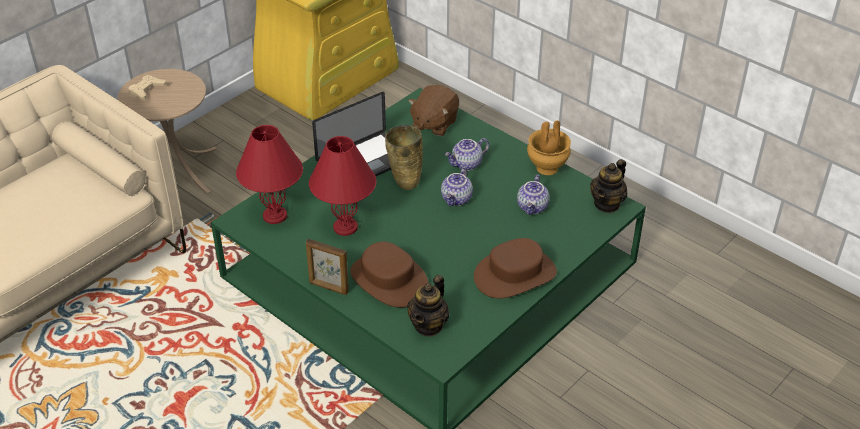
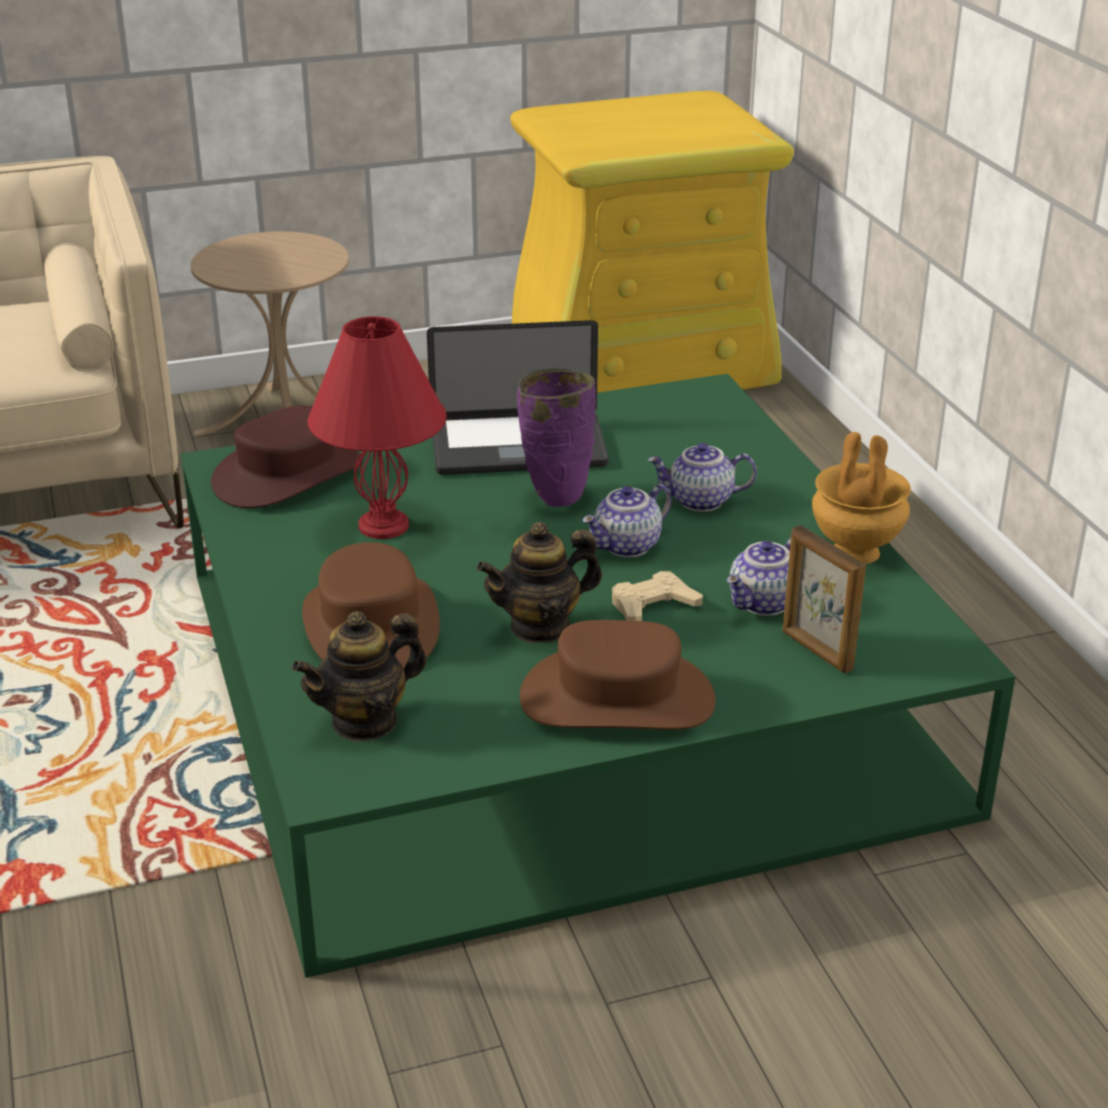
camera: 30 degrees right, 10 degrees down
beige game controller [129,75,167,100] -> beige game controller moved to [612,571,703,621]
red table lamp [236,125,303,224] -> brown hat [211,405,363,508]
picture frame [306,239,349,295] -> picture frame moved to [782,525,866,673]
beige vase [385,125,423,190] -> purple vase [517,368,596,507]
brown plush toy [408,85,459,136] -> none
teapot [590,159,627,213] -> teapot moved to [477,522,602,643]

